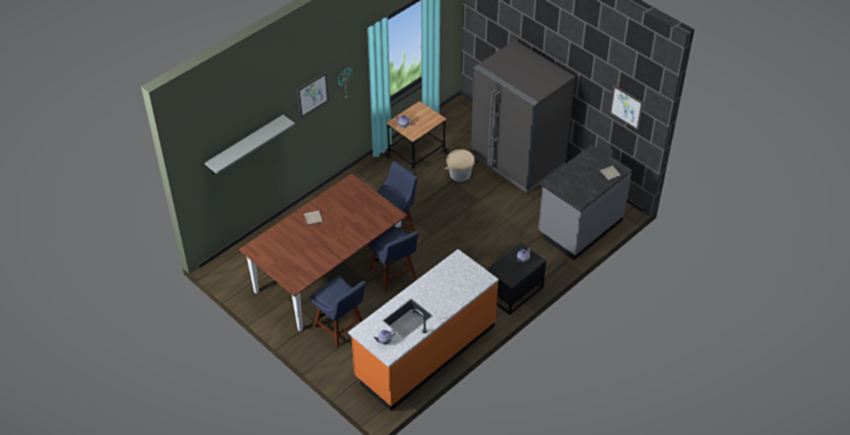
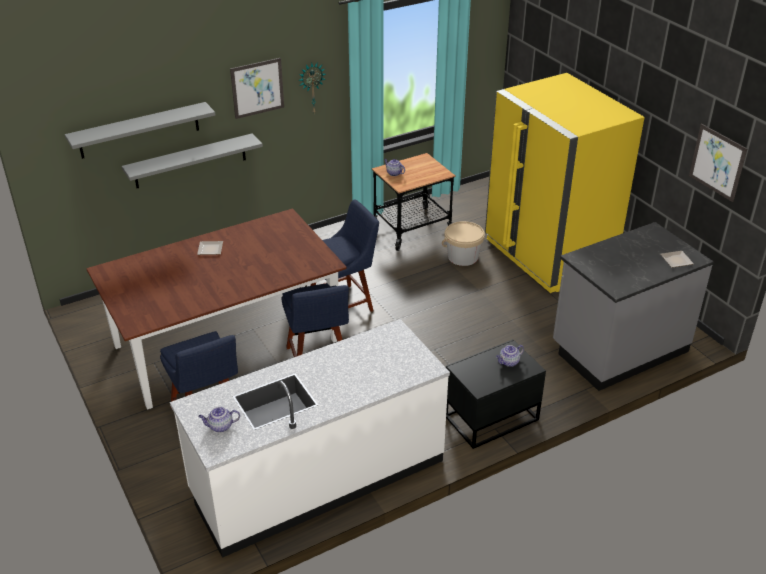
camera: 15 degrees right, 10 degrees down
orange counter [348,249,499,411] -> white counter [170,319,450,558]
grey fridge [471,40,575,193] -> yellow fridge [485,73,645,293]
none -> grey shelf [122,133,263,188]

